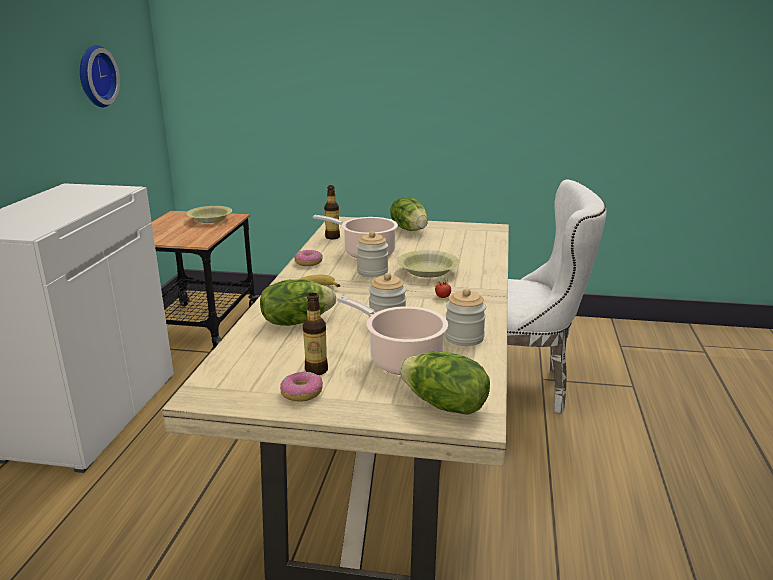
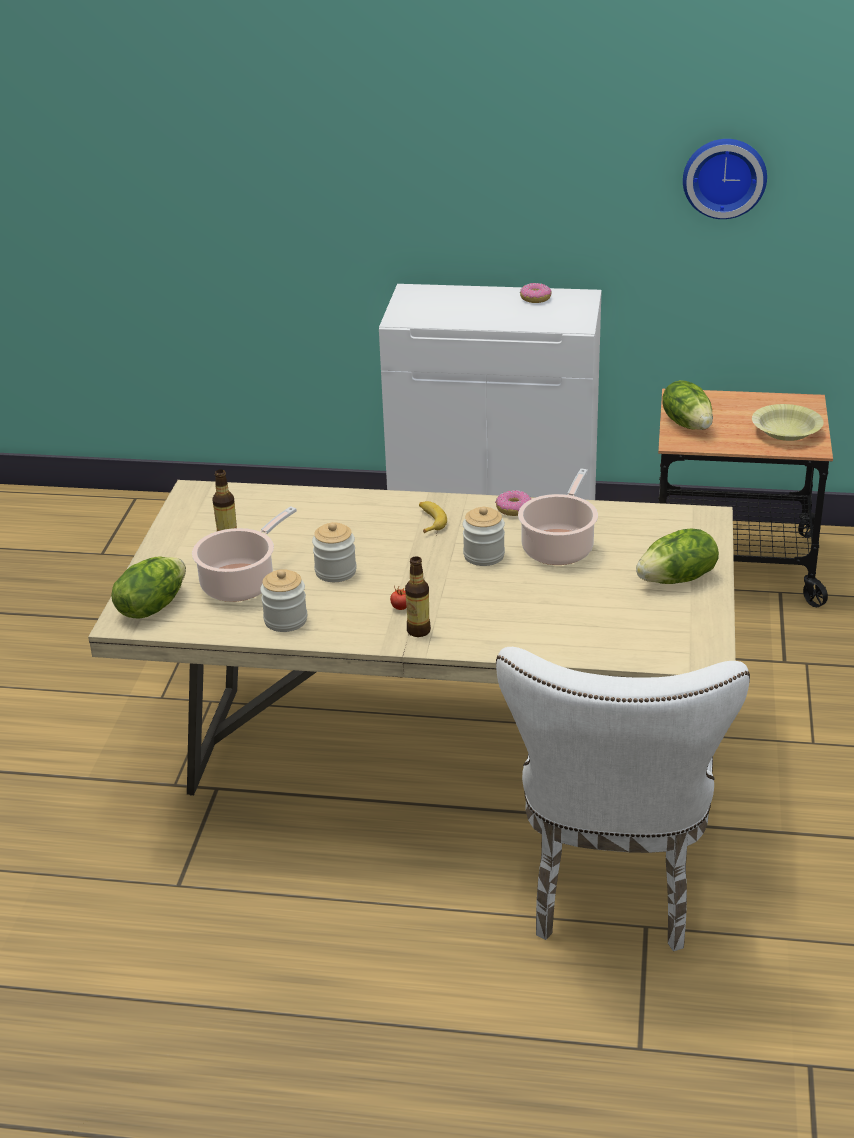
camera: 90 degrees right, 10 degrees up
lettuce [260,279,336,326] -> lettuce moved to [662,380,713,430]
donut [280,371,323,402] -> donut moved to [520,283,552,303]
bottle [324,185,340,240] -> bottle moved to [405,556,431,637]
yellow bowl [397,250,460,278] -> none

